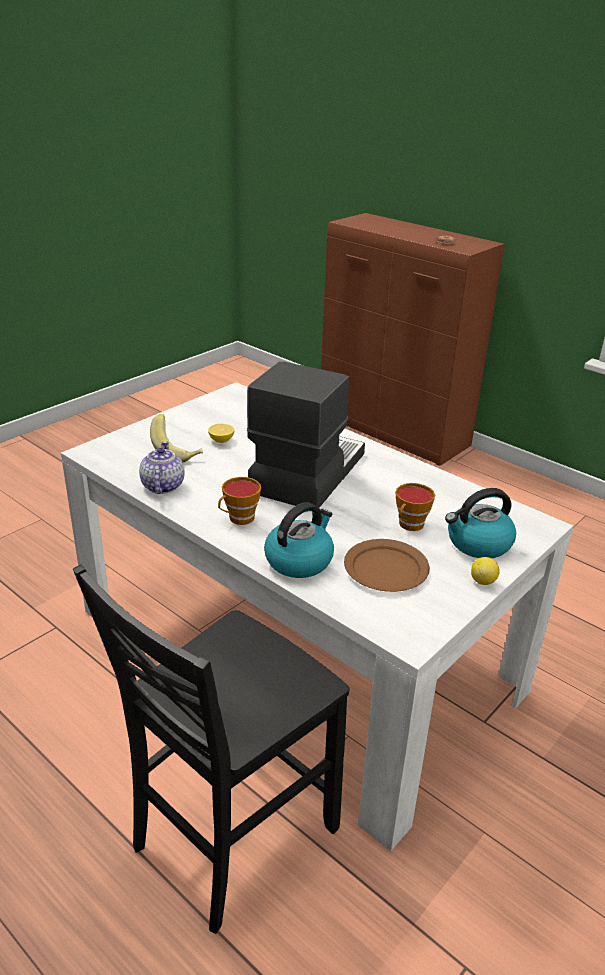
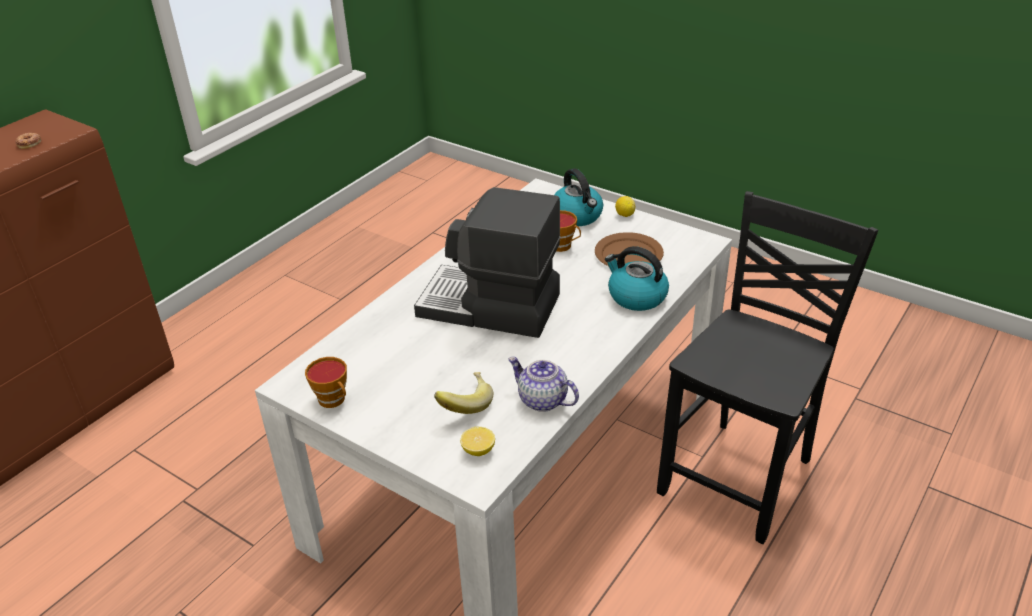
camera: 95 degrees left, 5 degrees up
black chair [73,564,349,934] -> black chair turned 90 degrees counterclockwise [657,191,878,544]
teapot [139,441,185,494] -> teapot turned 45 degrees clockwise [508,357,579,412]
lemon [208,424,235,443] -> lemon moved to [460,427,495,456]
cup [218,477,261,525] -> cup moved to [305,357,347,408]

